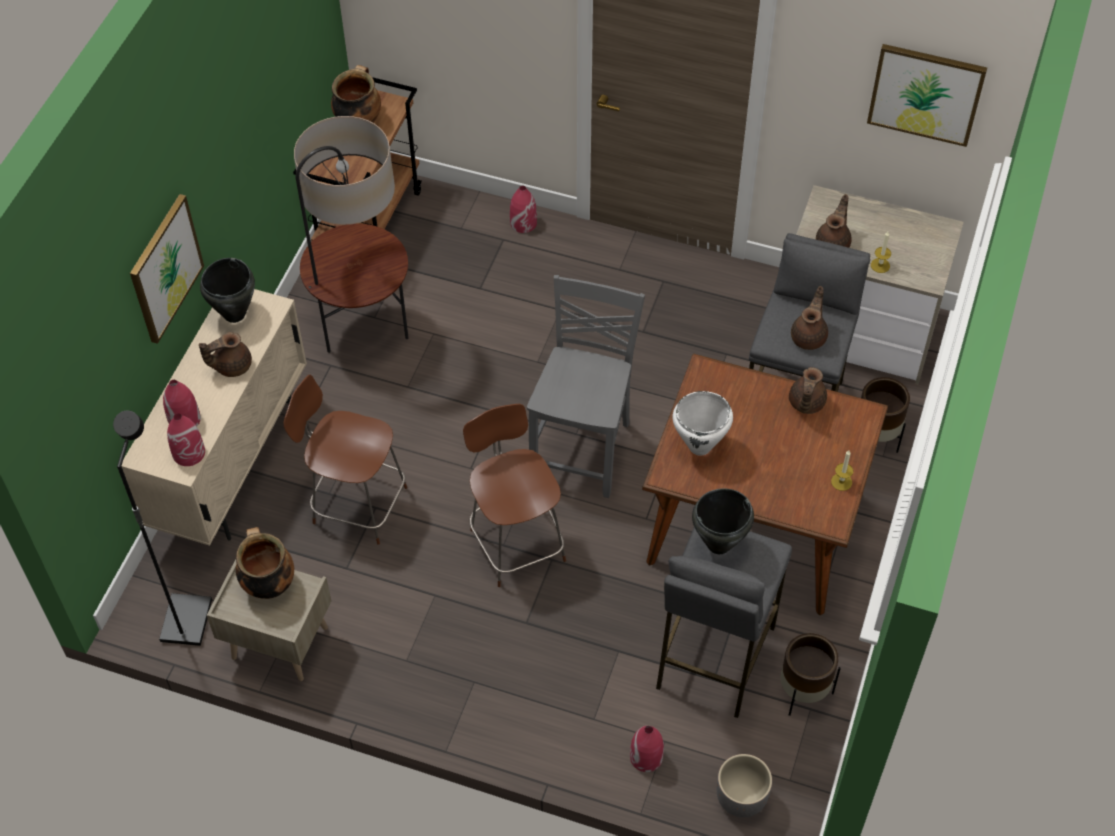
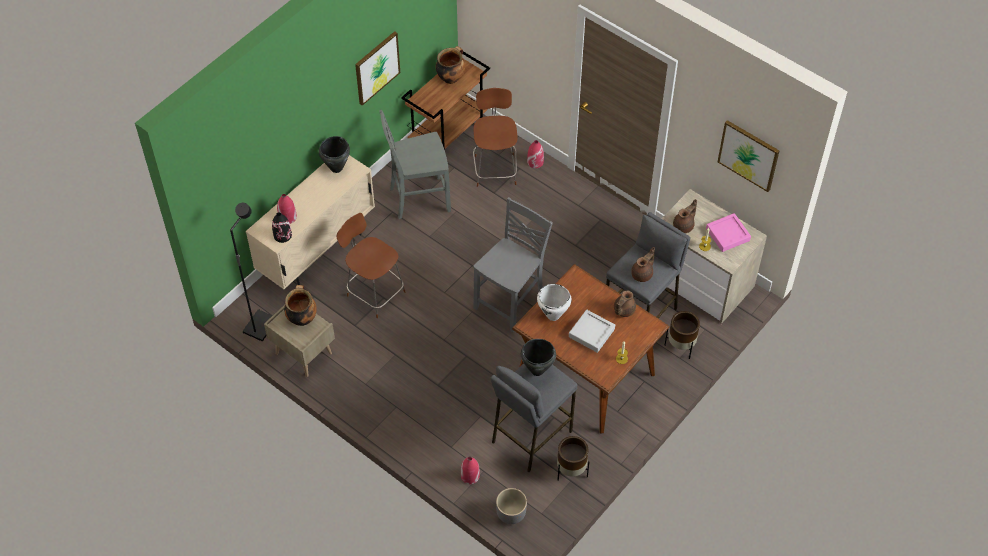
camera: 20 degrees right, 0 degrees up
picture [130,194,204,344] -> picture moved to [355,31,400,106]
red vase [167,413,205,466] -> black vase [272,212,292,243]
brown teapot [199,332,252,377] -> none
floor lamp [294,116,408,353] -> grey chair [379,110,451,219]
brown chair [463,404,566,587] -> brown chair moved to [473,88,518,187]
none -> grey tray [569,309,615,353]
none -> pink tray [706,213,751,252]

